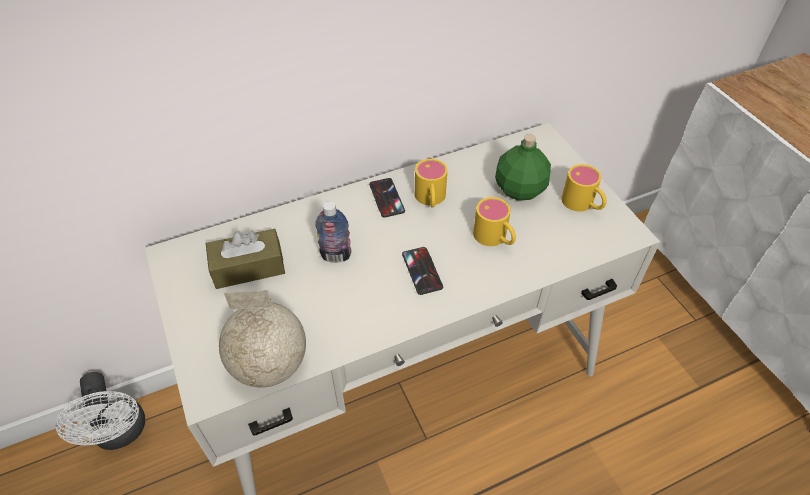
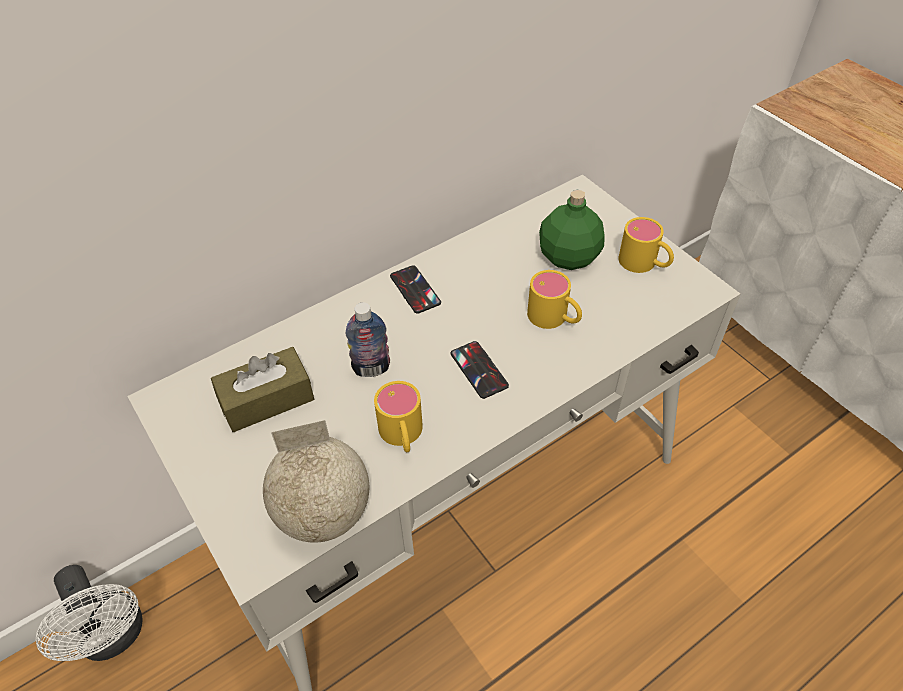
camera: 10 degrees left, 0 degrees up
yellow mug [415,159,448,208] -> yellow mug moved to [374,381,423,452]

